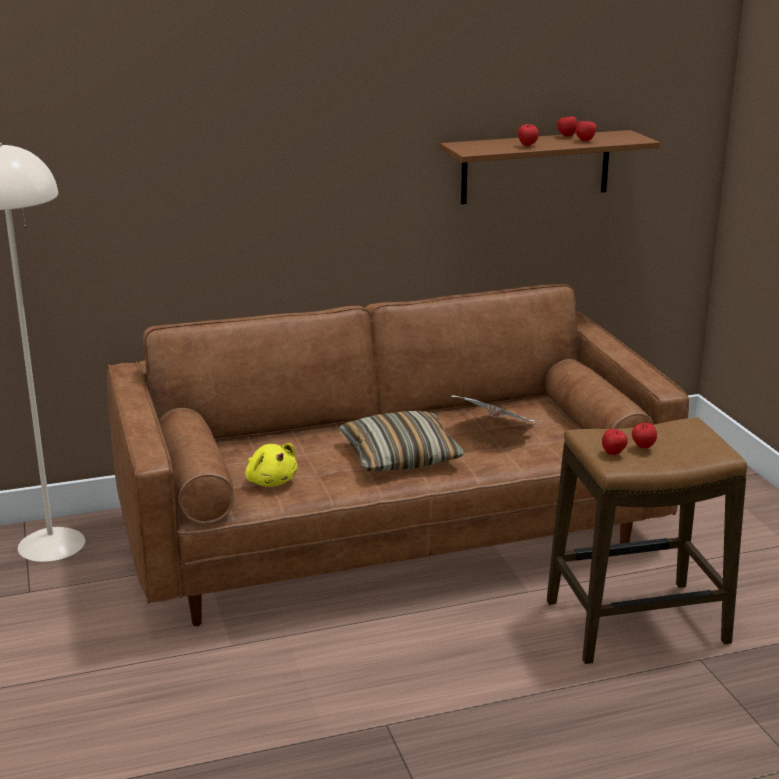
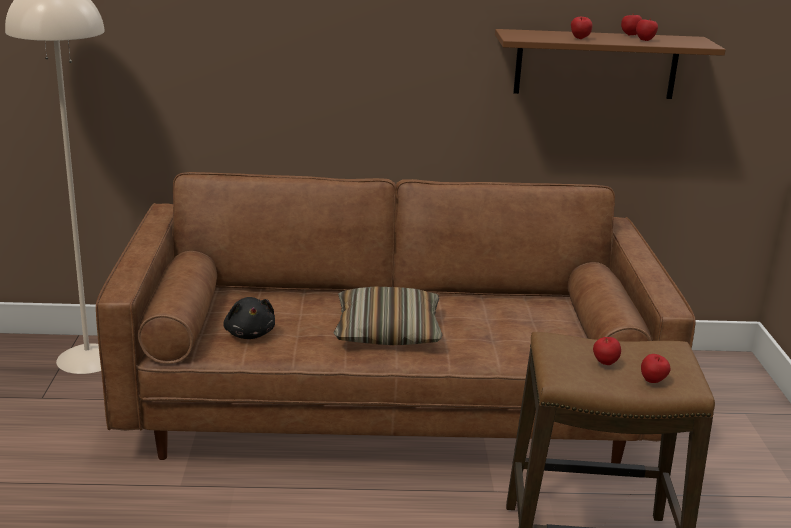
camera: 15 degrees right, 0 degrees up
yellow plush toy [245,443,298,487] -> black plush toy [223,297,275,339]
newspaper [452,395,535,423] -> none
apple [602,429,628,455] -> apple moved to [641,354,670,383]

